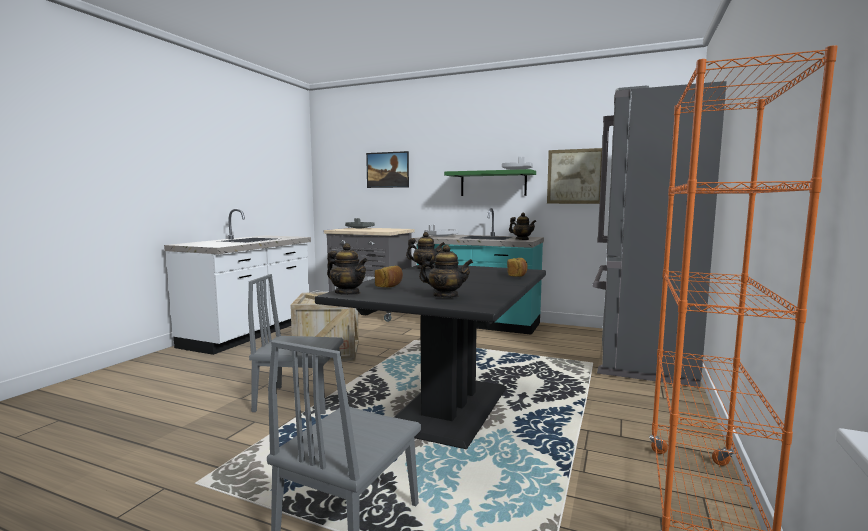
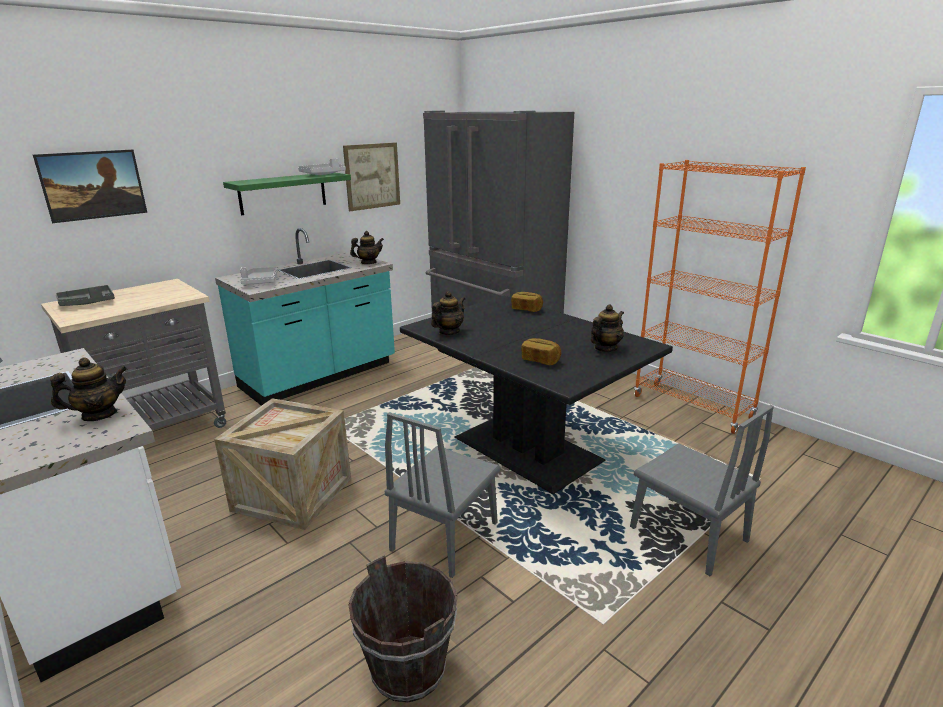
camera: 65 degrees left, 15 degrees up
teapot [327,243,368,295] -> teapot moved to [50,357,128,421]
none -> brown bucket [348,556,458,703]

